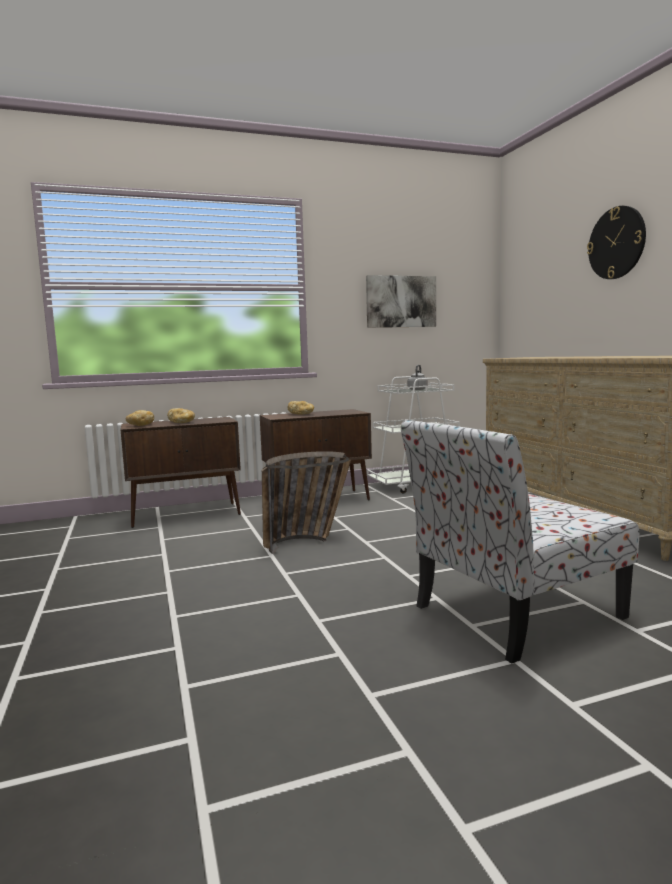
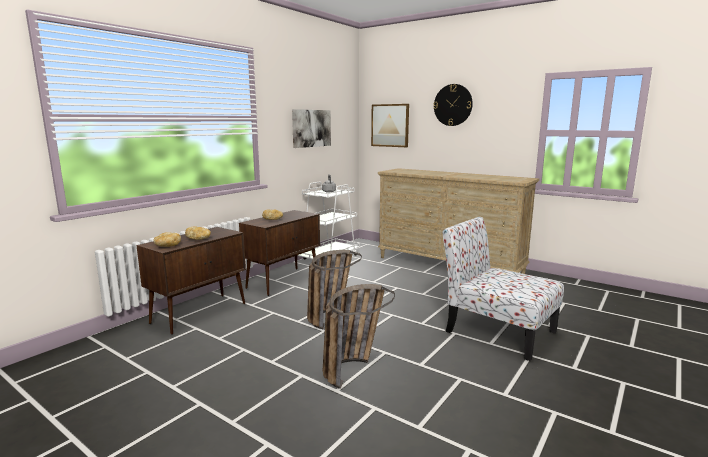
camera: 35 degrees left, 5 degrees up
chair [401,420,639,663] -> chair turned 105 degrees clockwise [442,217,564,361]
none -> basket [323,284,395,389]
none -> picture [371,104,409,147]

